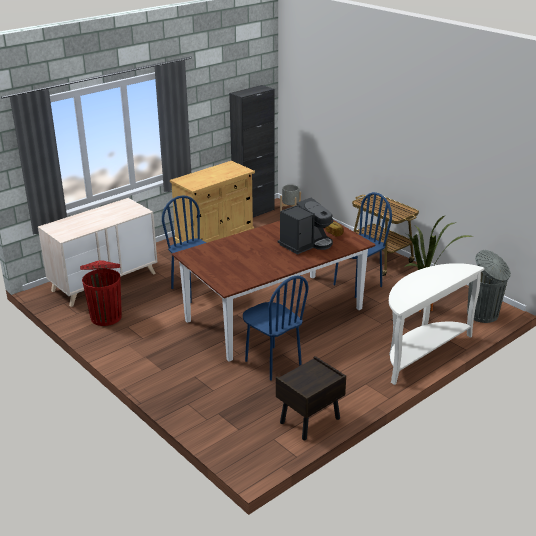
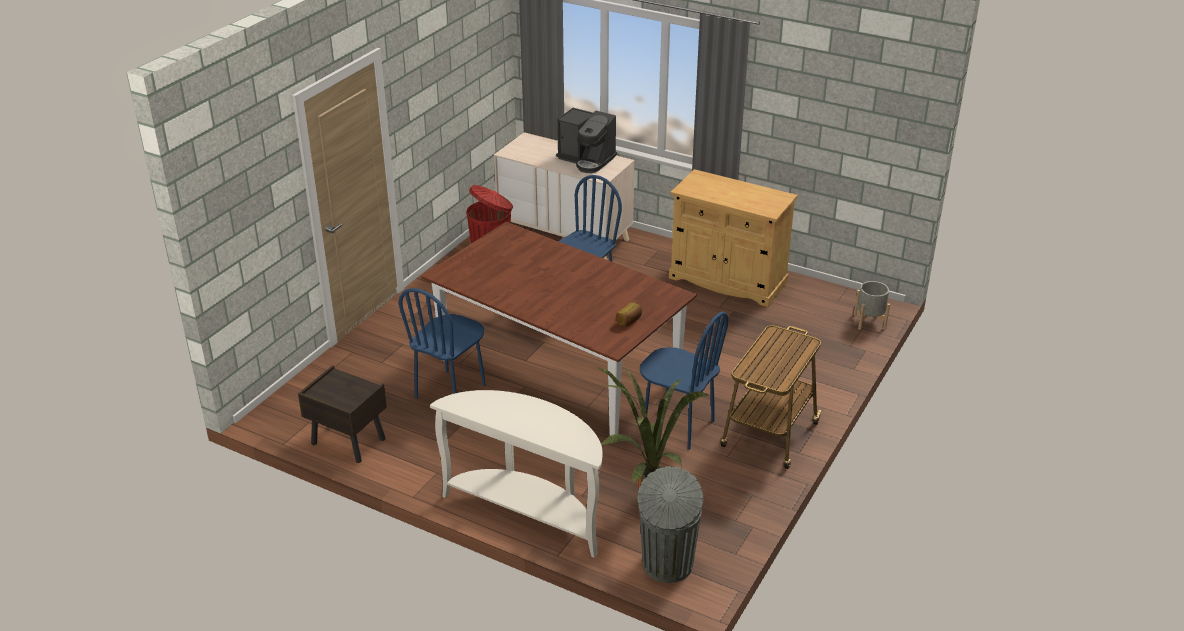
camera: 70 degrees right, 5 degrees up
black cabinet [229,85,275,218] -> none
coffee machine [278,197,333,255] -> coffee machine moved to [556,108,617,173]

